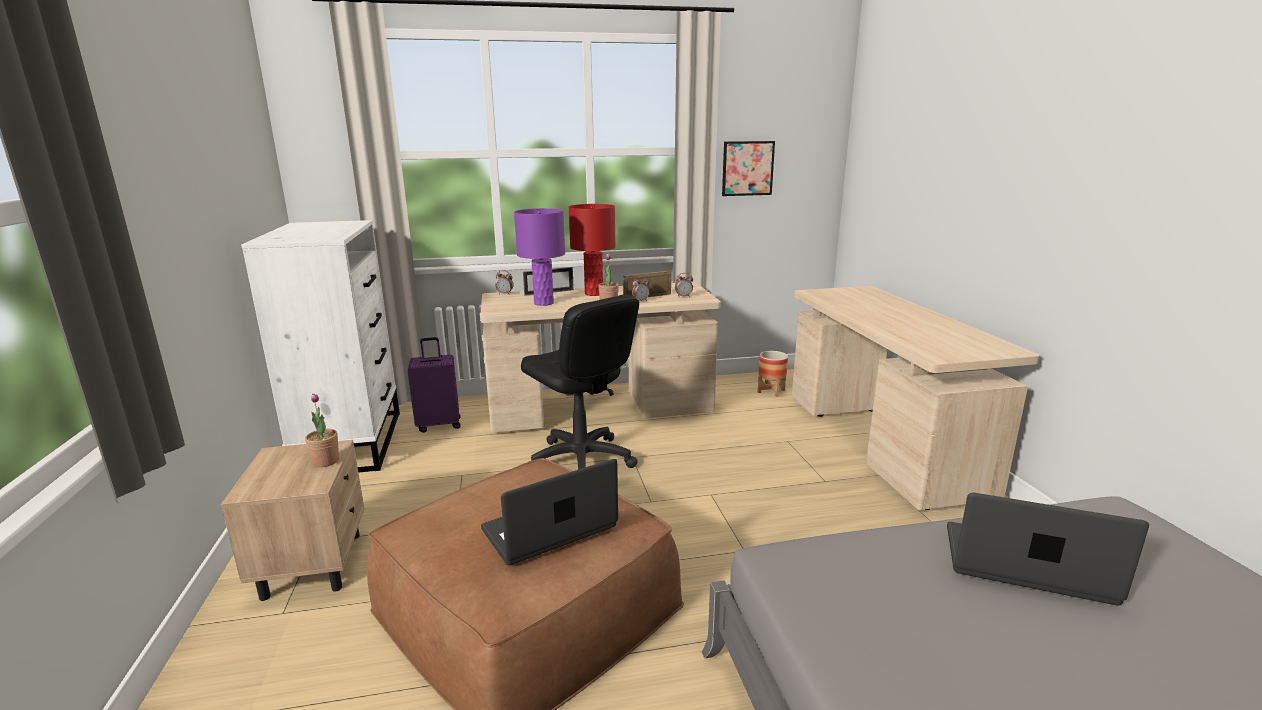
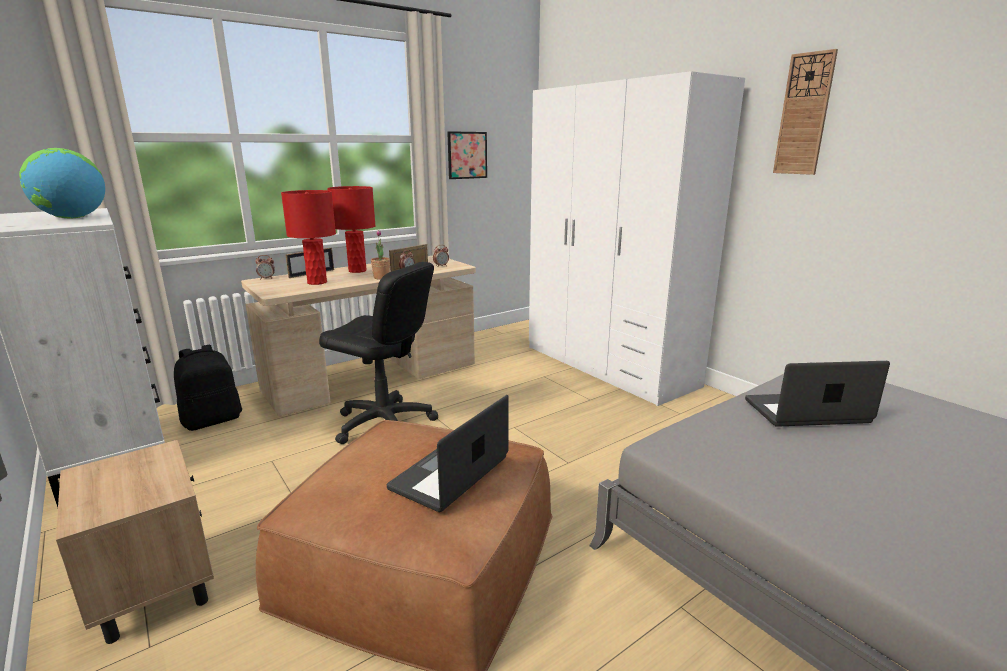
camera: 25 degrees left, 0 degrees up
potted plant [305,393,339,467] -> none
purple suitcase [408,337,461,433] -> black backpack [174,345,242,431]
purple table lamp [514,208,565,306] -> red table lamp [281,190,336,285]
planter [758,351,788,397] -> none
beige desk [792,286,1040,510] -> white wardrobe [529,71,745,406]
none -> globe [19,148,105,218]
none -> wall clock [773,49,838,175]

